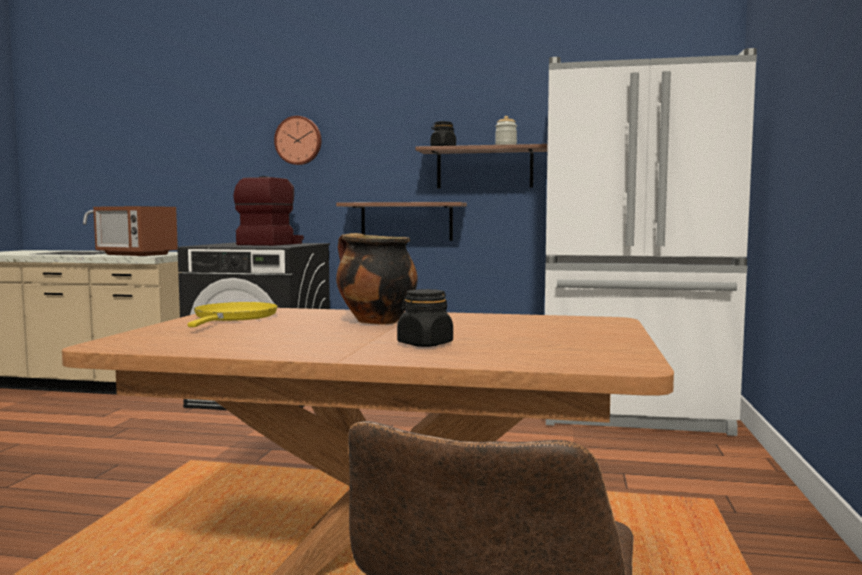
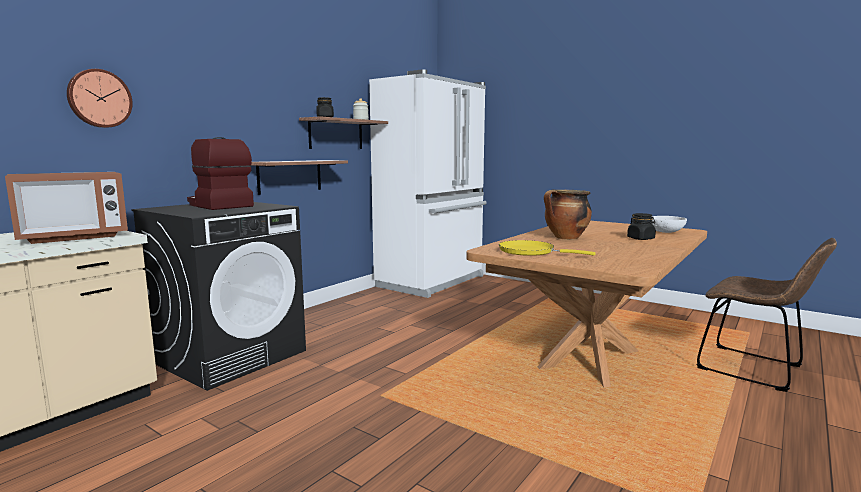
camera: 65 degrees left, 5 degrees up
wall clock [274,116,321,165] -> wall clock moved to [67,69,133,128]
none -> white bowl [652,216,687,233]

